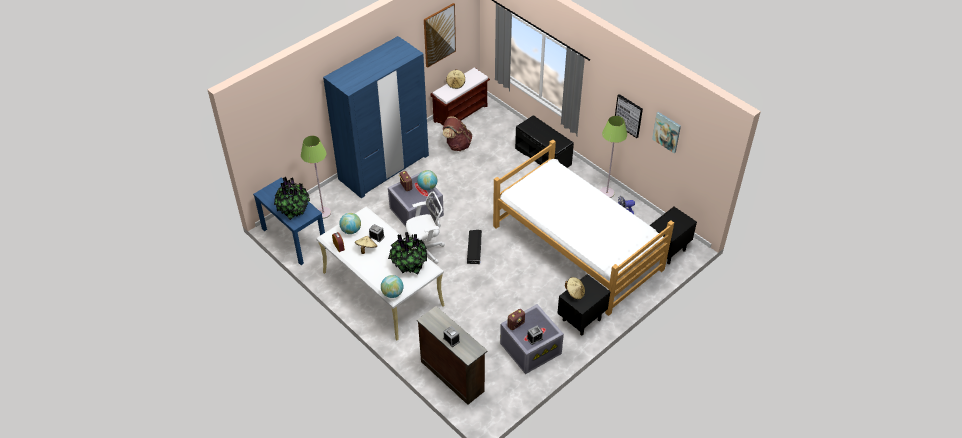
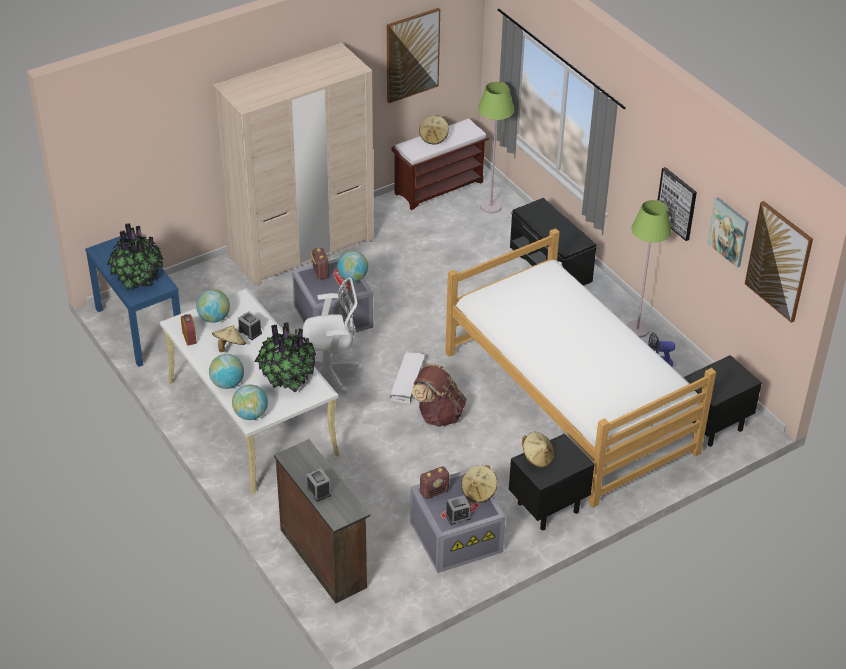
camera: 10 degrees right, 5 degrees down
green floor lamp [301,136,331,219] -> green floor lamp moved to [478,81,514,214]
blue wardrobe [323,36,429,198] -> beige wardrobe [213,43,374,286]
brown backpack [443,116,472,151] -> brown backpack moved to [412,363,467,427]
black storage box [467,230,482,264] -> white storage box [390,353,425,404]
none -> globe [209,354,244,389]
none -> beige hat [462,465,497,503]
none -> picture [745,201,813,323]

